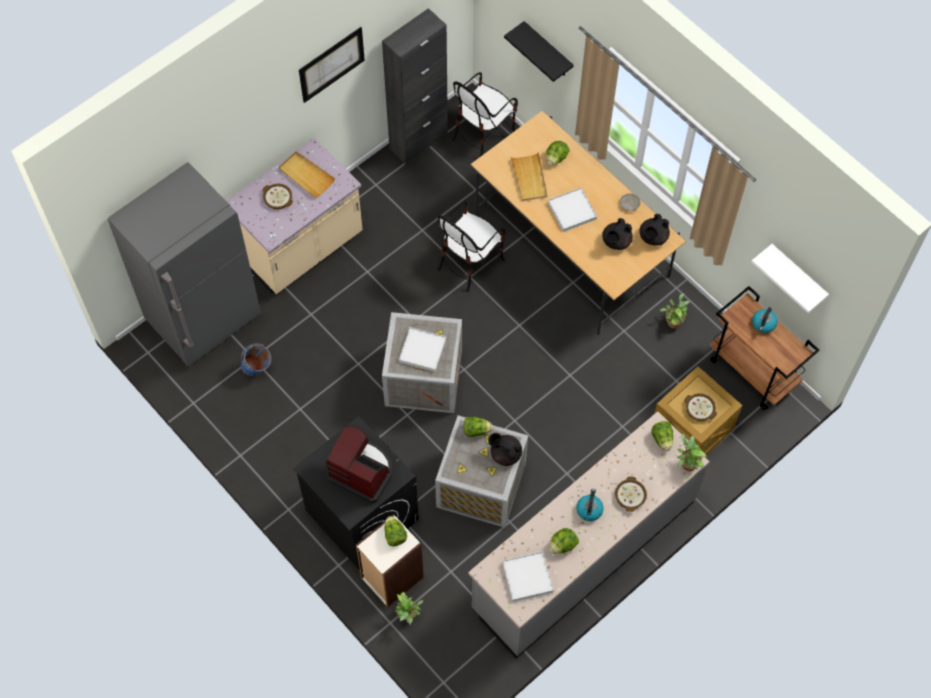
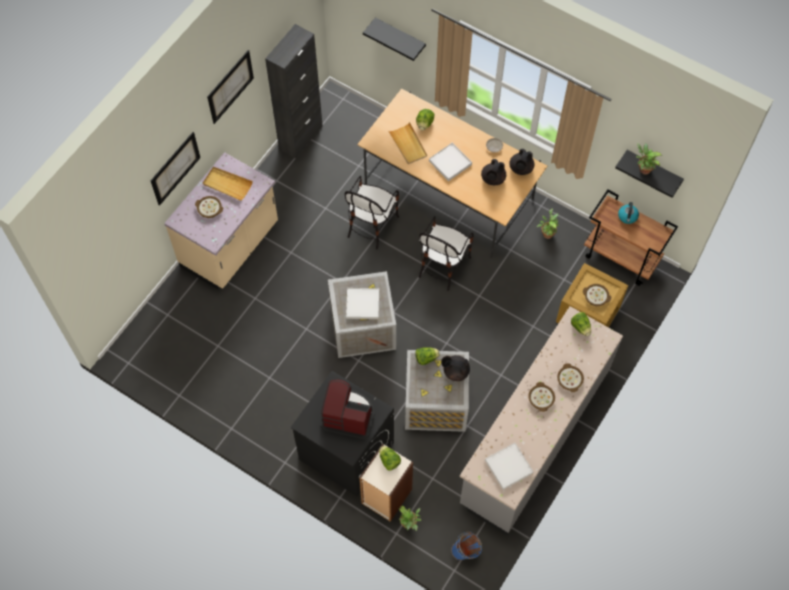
camera: 15 degrees left, 0 degrees up
grey fridge [108,162,261,367] -> none
blue bucket [241,343,271,376] -> blue bucket moved to [451,532,482,560]
chair [452,72,518,157] -> chair moved to [419,216,474,291]
lettuce [549,528,579,554] -> none
kettle [576,489,604,521] -> bowl [528,382,555,412]
potted plant [677,433,707,471] -> potted plant moved to [636,143,662,175]
white shelf [751,244,829,313] -> black shelf [615,150,684,198]
none -> picture [151,132,200,206]

